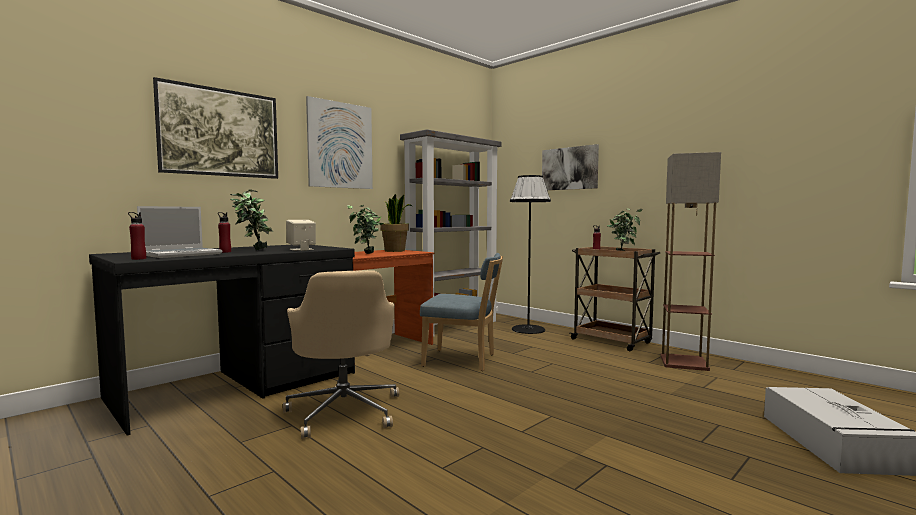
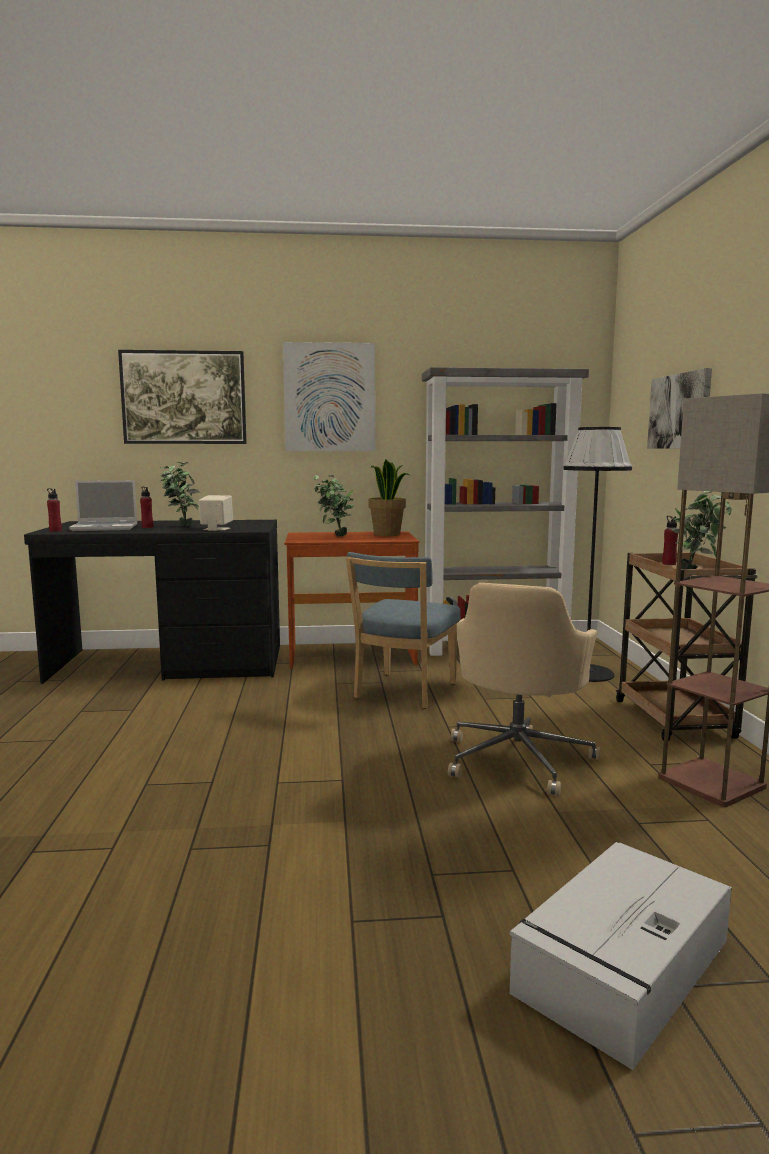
camera: 40 degrees right, 5 degrees up
beige office chair [283,270,399,439] -> beige office chair moved to [448,583,601,797]
blue chair [420,253,503,371] -> blue chair turned 60 degrees clockwise [346,552,460,709]

